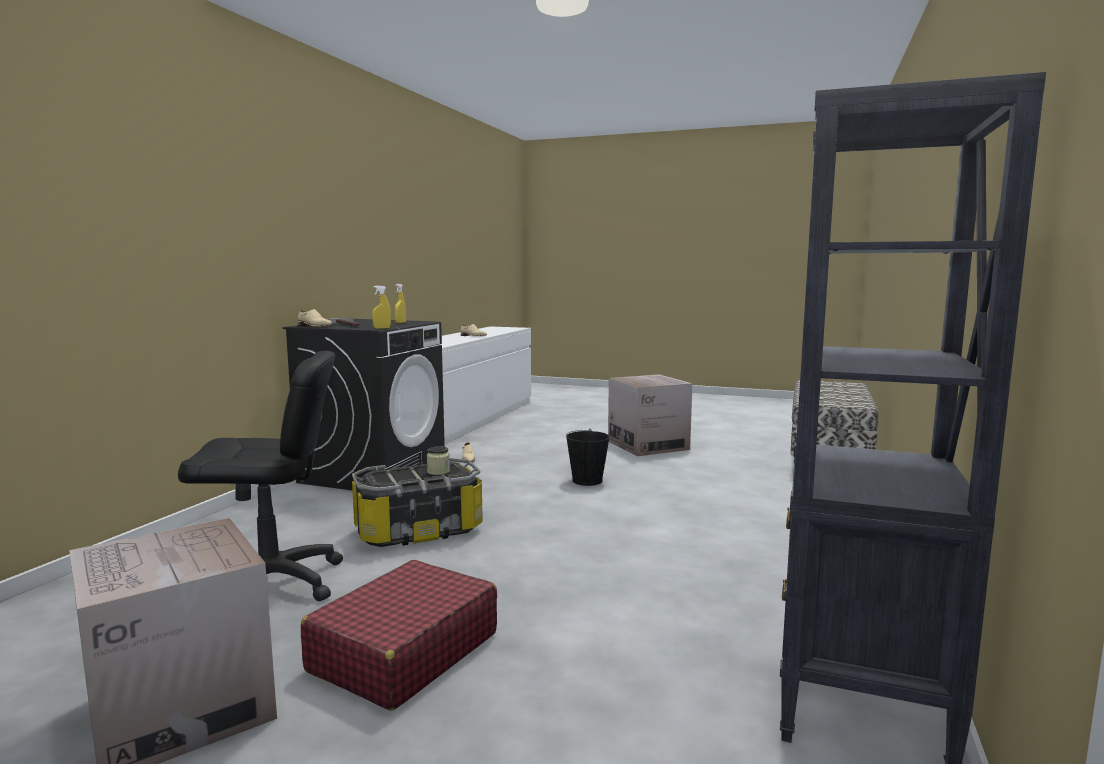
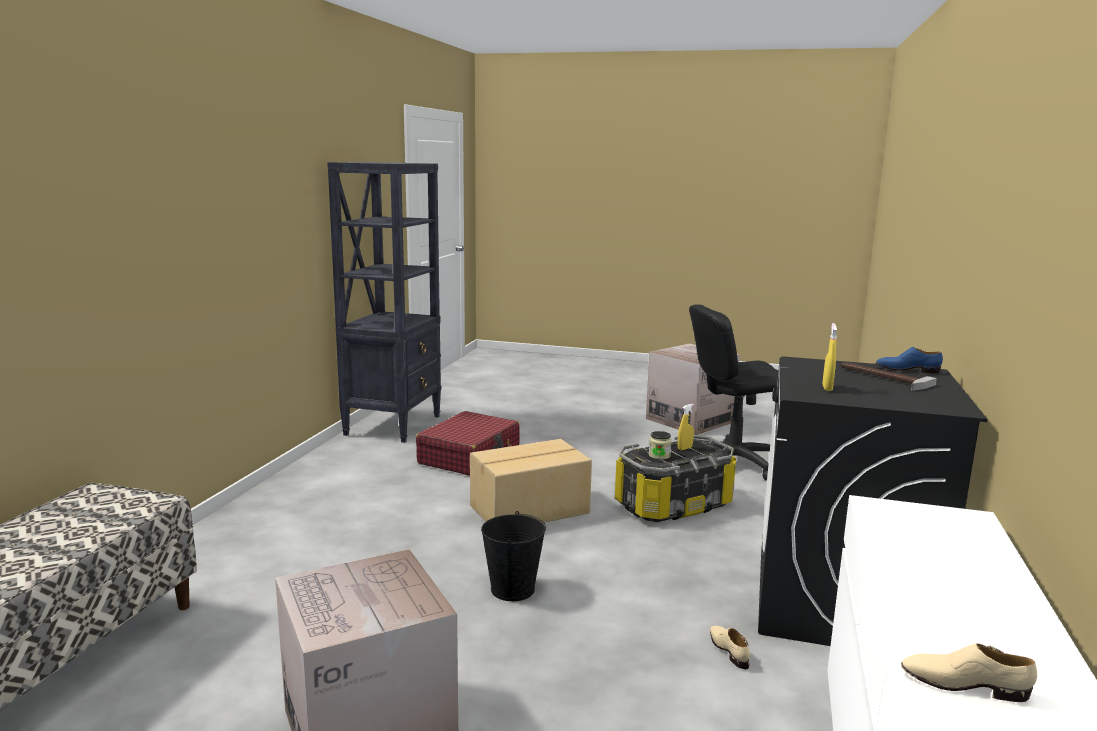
camera: 175 degrees right, 5 degrees up
beige shoe [298,309,332,326] -> blue shoe [876,347,943,374]
red suitcase [301,560,497,711] -> red suitcase moved to [416,411,520,476]
yellow spray bottle [372,286,391,329] -> yellow spray bottle moved to [678,404,694,450]
none -> cardboard box [470,439,592,523]

